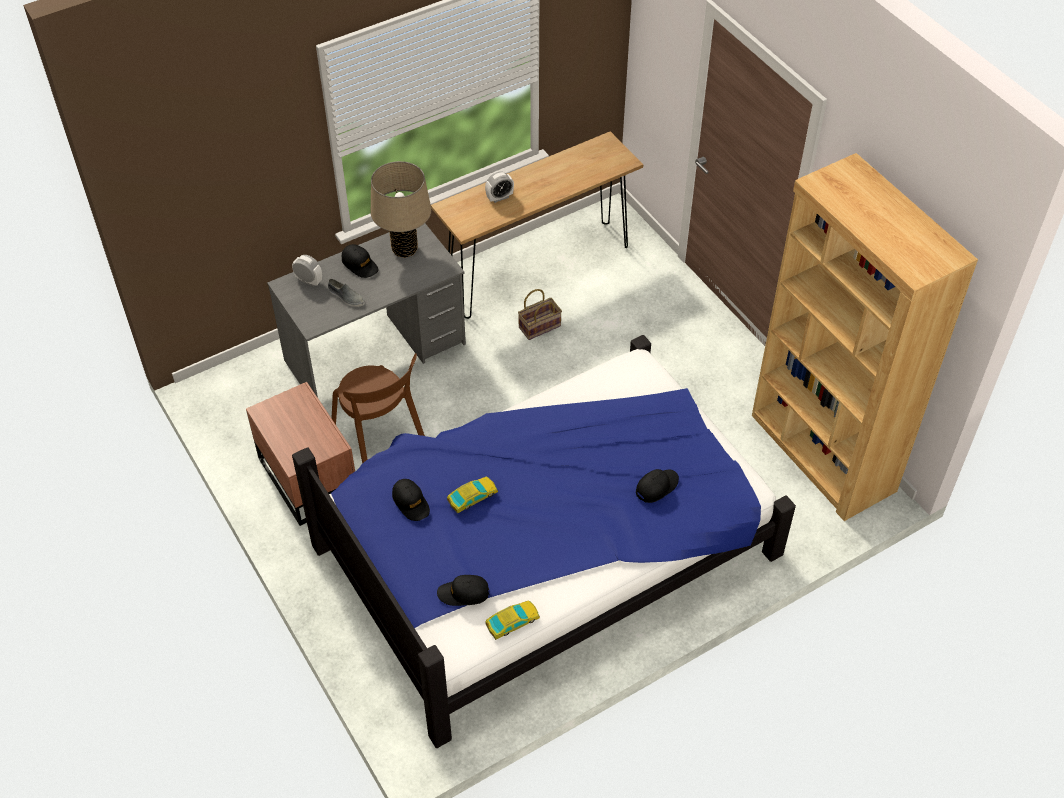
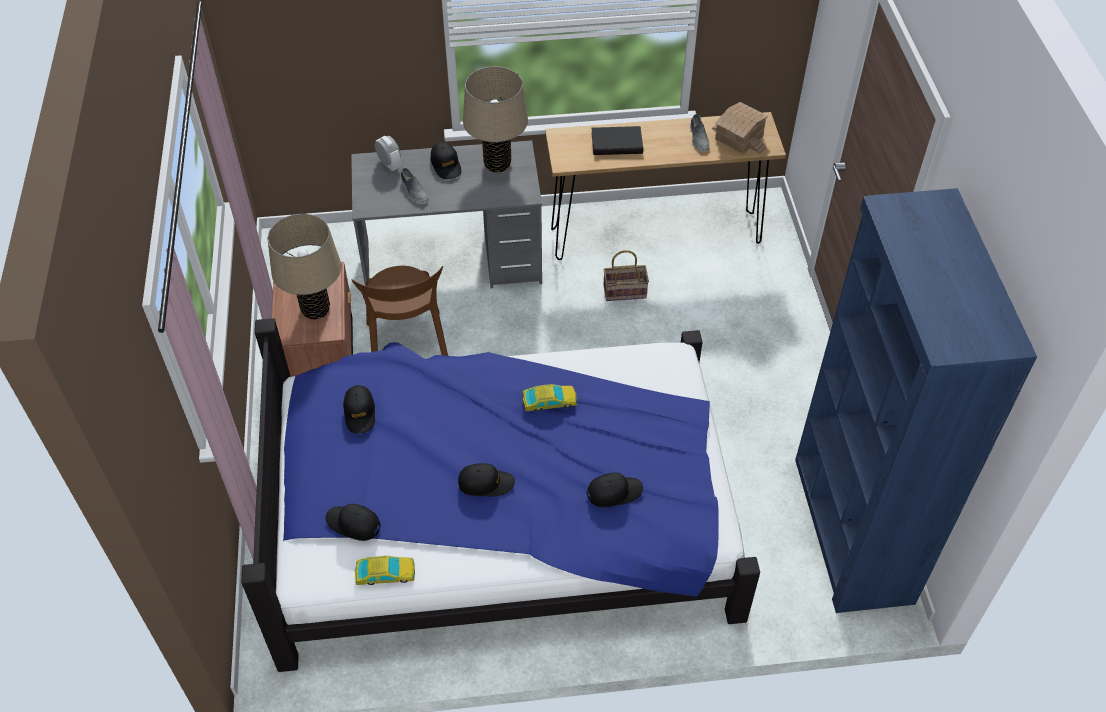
camera: 25 degrees right, 0 degrees up
toy car [447,476,498,514] -> toy car moved to [523,384,577,412]
alarm clock [485,172,514,203] -> black book [591,126,643,155]
brown bookcase [752,153,978,521] -> blue bookcase [795,188,1037,613]
none -> beige table lamp [268,214,341,320]
none -> black cap [458,463,515,496]
none -> grey shoe [690,114,709,152]
none -> toy house [712,102,768,154]

